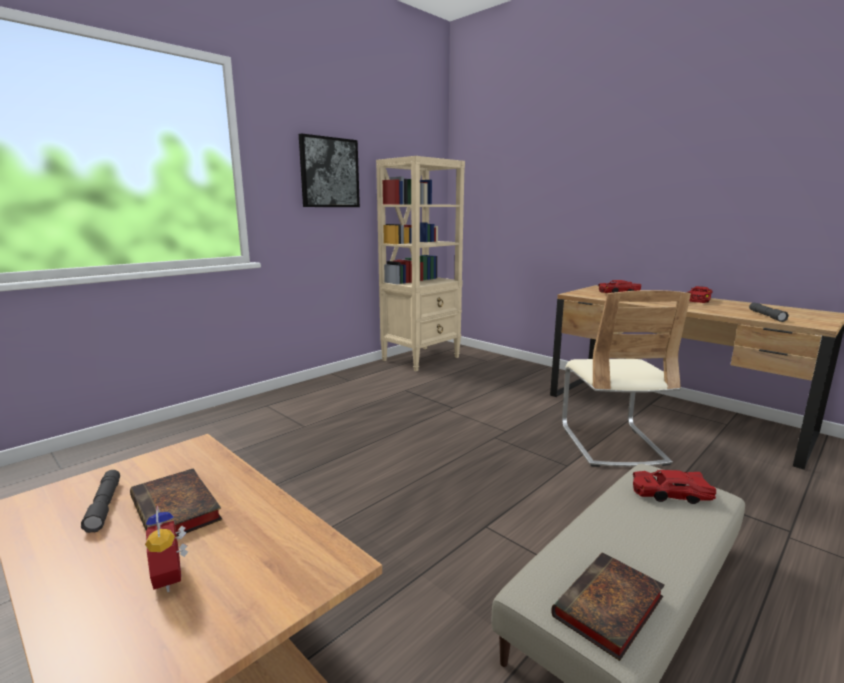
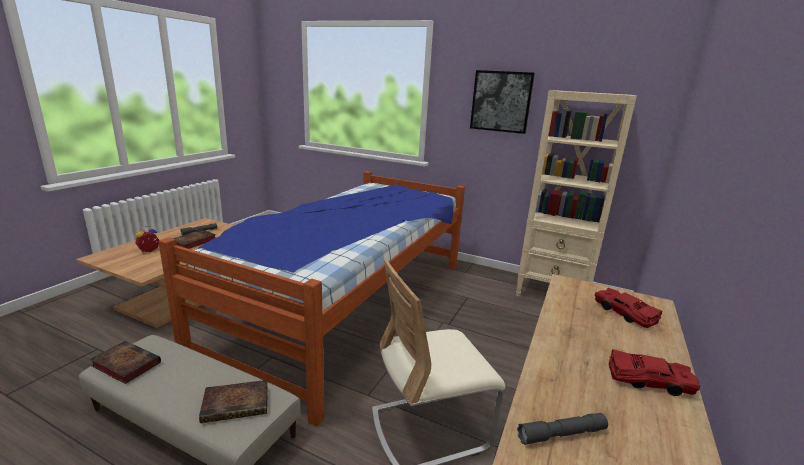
camera: 70 degrees right, 5 degrees up
red toy car [633,469,716,504] -> book [199,380,268,423]
none -> bed [158,171,465,427]

